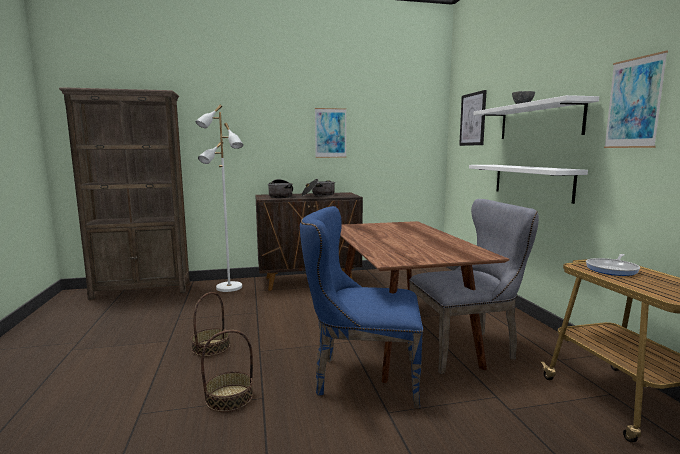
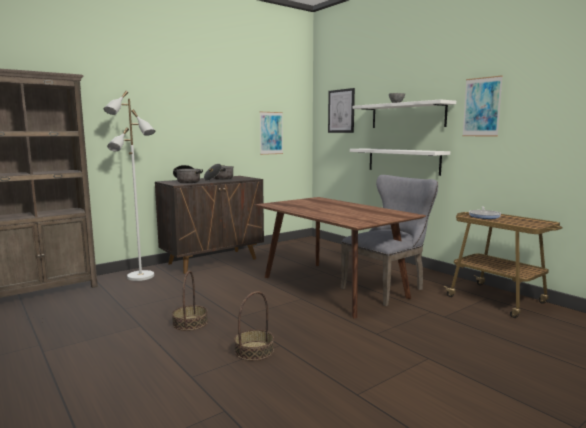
camera: 25 degrees left, 0 degrees up
blue chair [300,206,423,408] -> none
picture [315,108,346,158] -> picture moved to [260,112,283,155]

